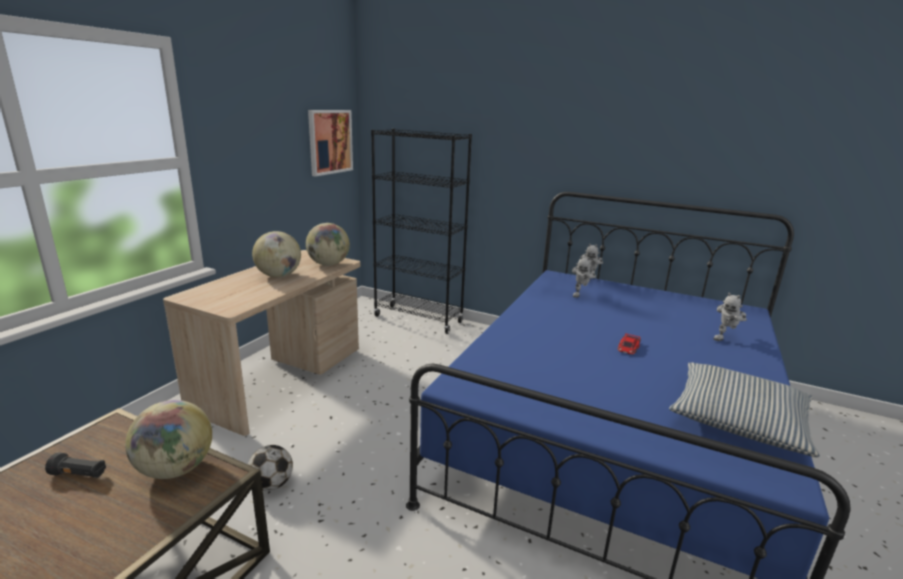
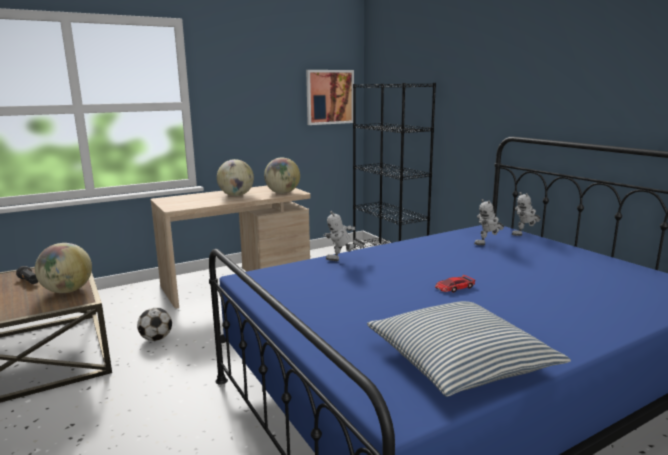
camera: 35 degrees right, 5 degrees down
toy robot [713,293,747,341] -> toy robot moved to [323,211,365,261]

